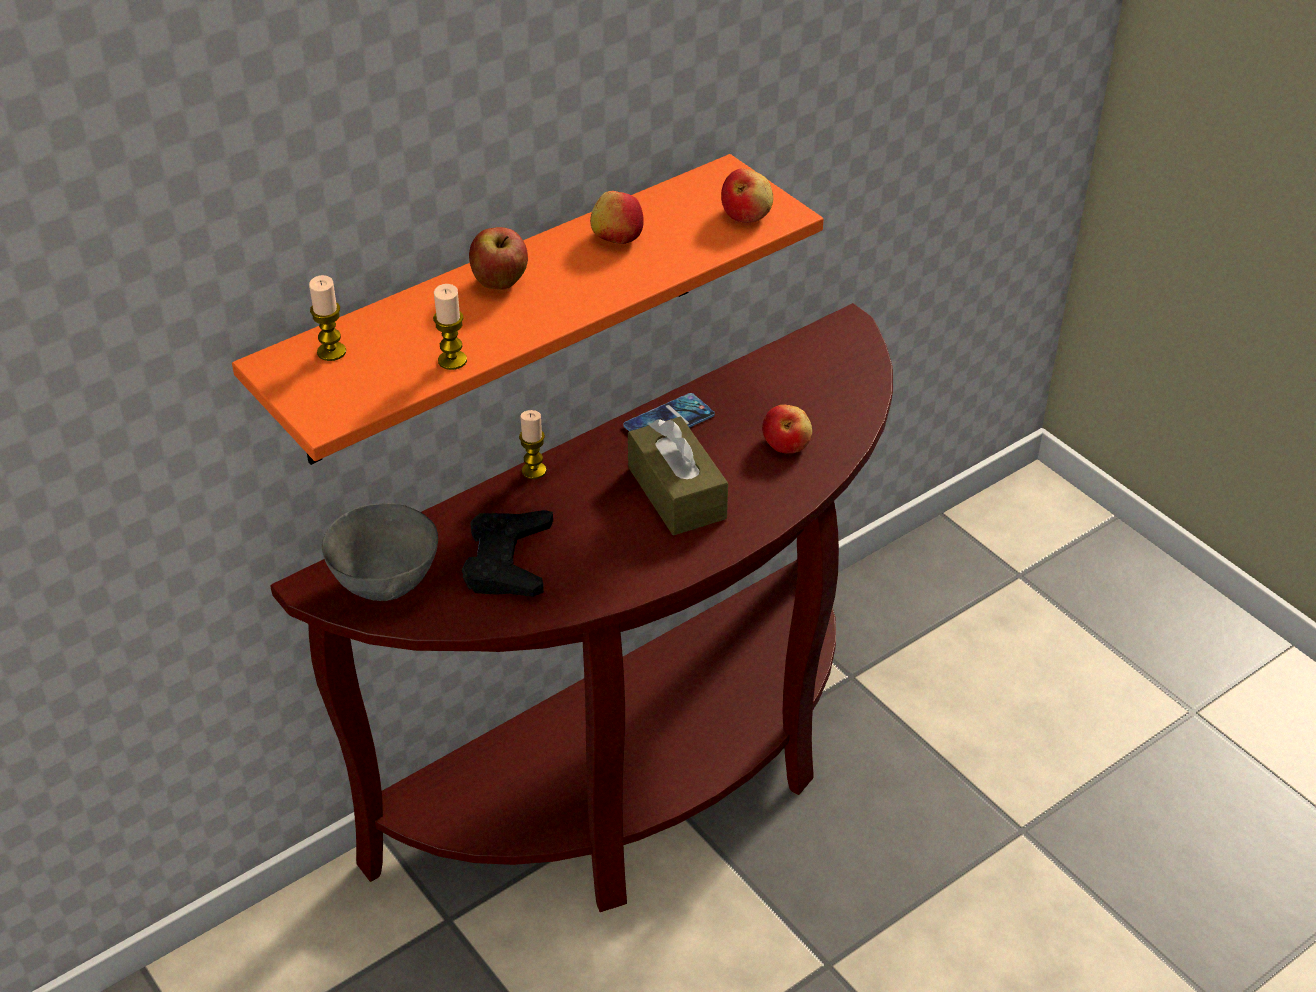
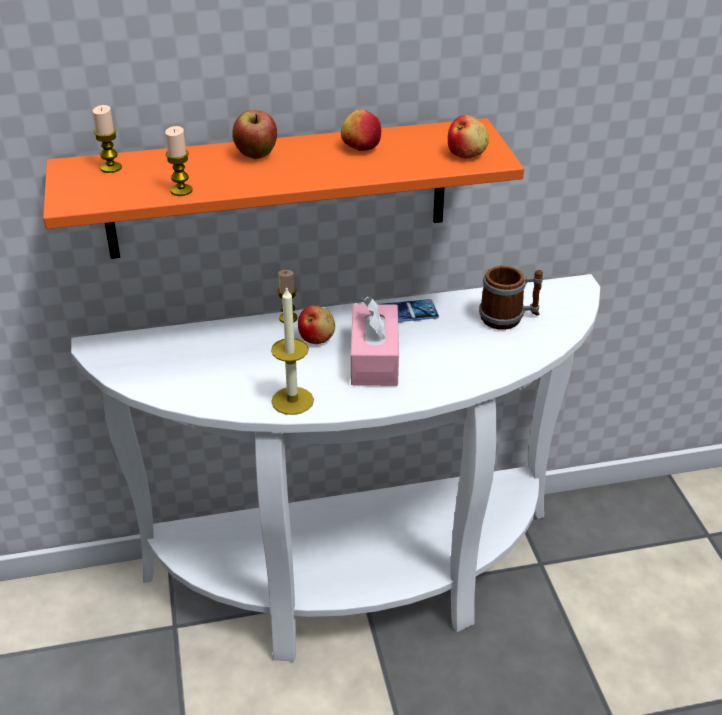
camera: 25 degrees right, 5 degrees down
brown console table [270,303,893,912] -> white console table [71,274,600,662]
grey bowl [322,503,438,601] -> none
black game controller [462,510,553,597] -> none
brown tissue box [628,417,728,535] -> pink tissue box [351,296,399,386]
apple [762,405,812,453] -> apple moved to [298,305,335,344]
none -> candle [271,286,314,415]
none -> mug [479,266,543,330]

